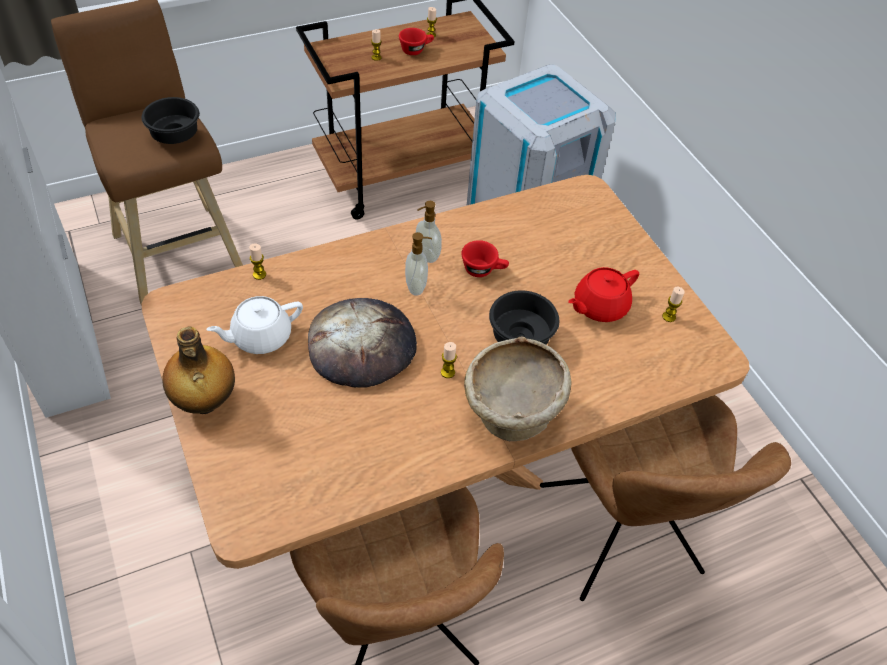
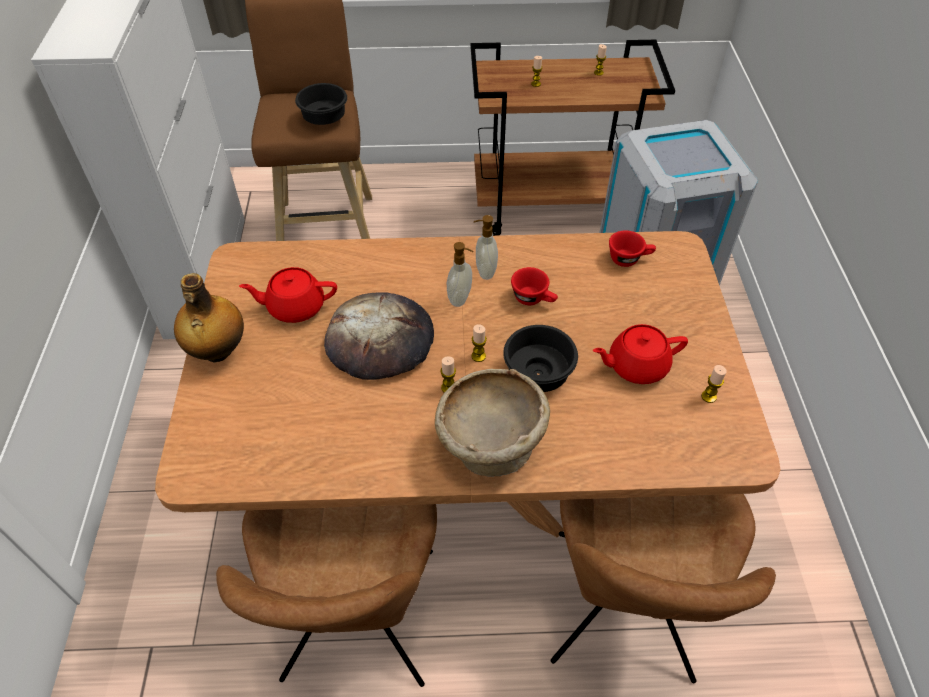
camera: 25 degrees right, 0 degrees up
white teapot [206,296,303,354] -> red teapot [239,267,337,323]
candle [249,244,266,280] -> candle moved to [471,324,487,362]
red cup [399,28,434,55] -> red cup moved to [609,230,656,267]

